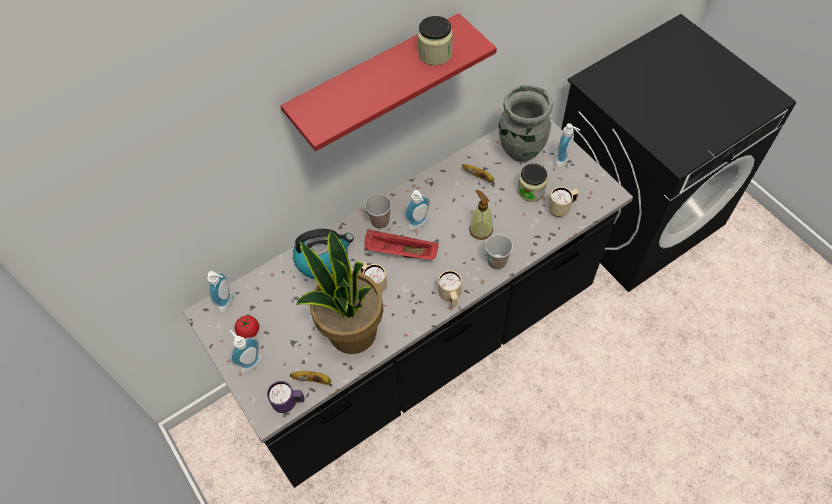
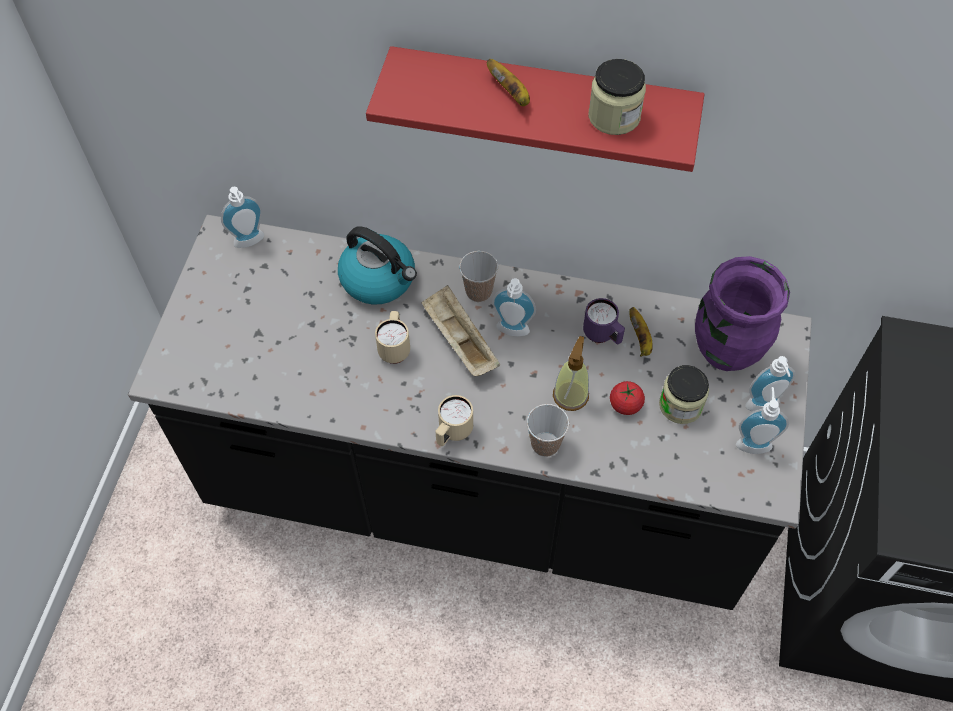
camera: 45 degrees right, 0 degrees up
soap dispenser [230,329,262,373] -> soap dispenser moved to [736,387,789,454]
tomato [235,315,259,338] -> tomato moved to [610,381,645,415]
purple mug [267,381,305,413] -> purple mug moved to [583,298,625,344]
banana [290,371,332,386] -> banana moved to [487,59,530,106]
potted plant [296,231,384,354] -> none
red tray [364,229,439,260] -> beige tray [422,285,500,376]
grey vase [499,85,553,162] -> purple vase [695,256,790,371]
beige mug [548,187,579,217] -> none

